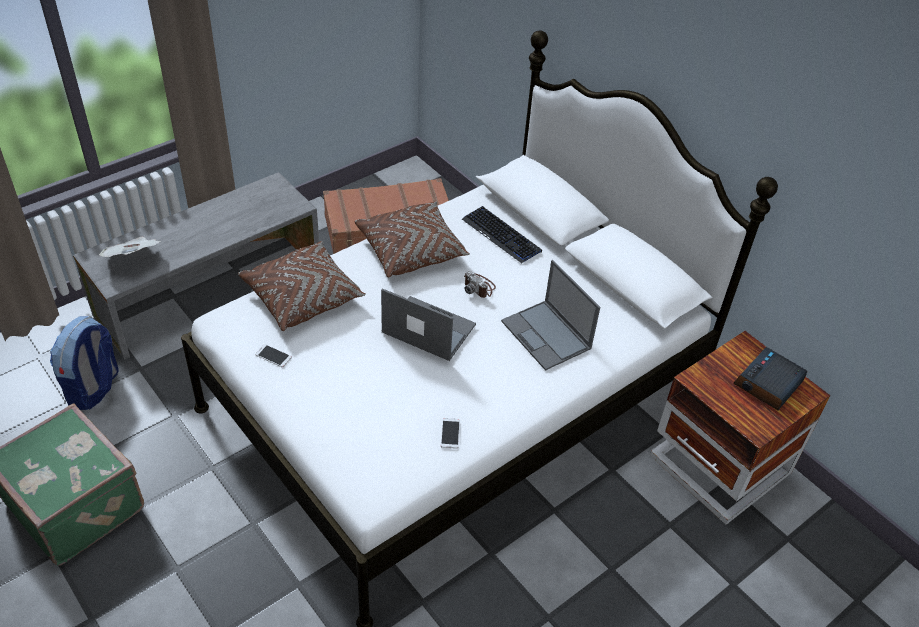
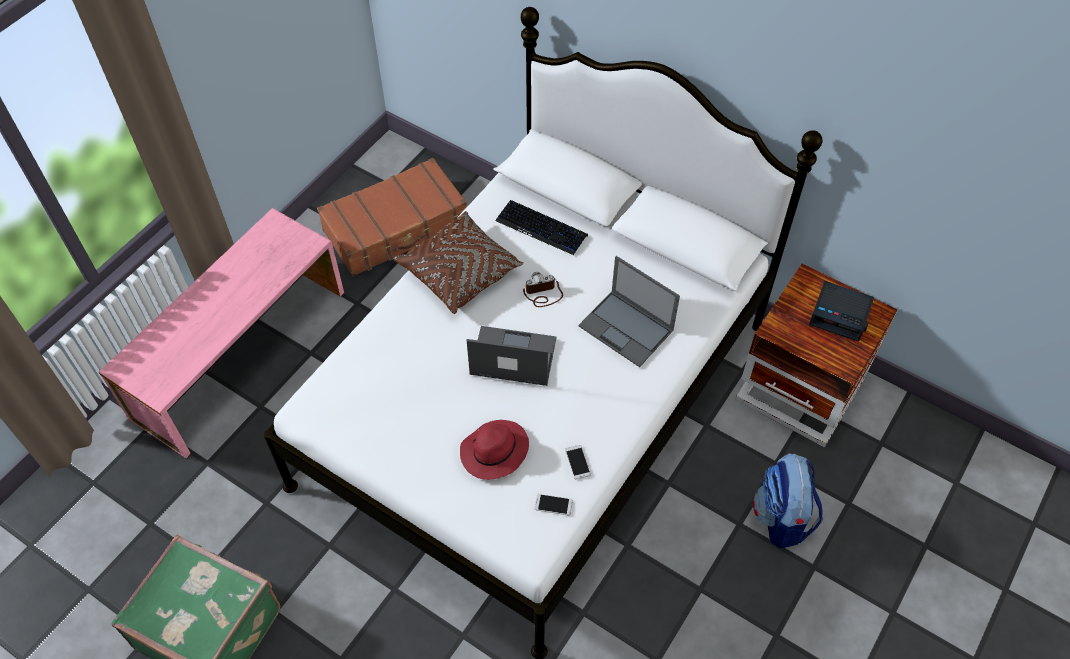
camera: 15 degrees left, 10 degrees up
backpack [50,316,119,410] -> backpack moved to [753,453,823,548]
grey bench [73,172,319,360] -> pink bench [99,208,344,458]
newspaper [99,237,161,257] -> none
brown pillow [238,241,366,331] -> none
phone [255,344,292,367] -> phone moved to [535,494,573,515]
camera [464,271,496,298] -> camera turned 135 degrees clockwise [523,272,563,307]
alarm clock [733,347,807,410] -> alarm clock turned 90 degrees counterclockwise [809,281,874,342]
none -> red hat [460,420,529,480]

